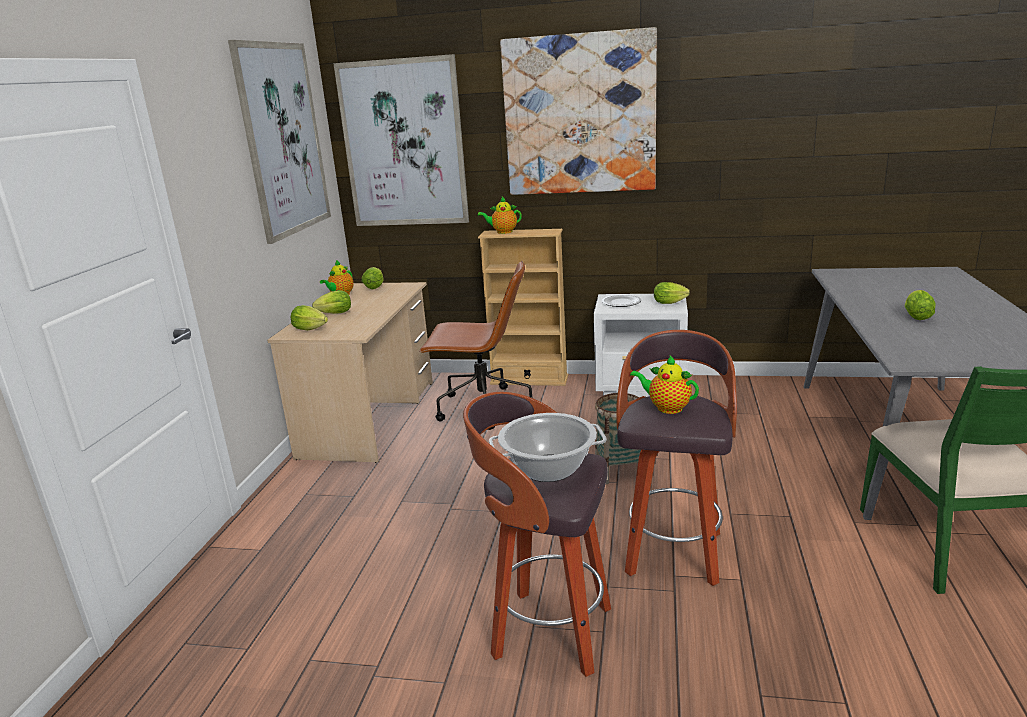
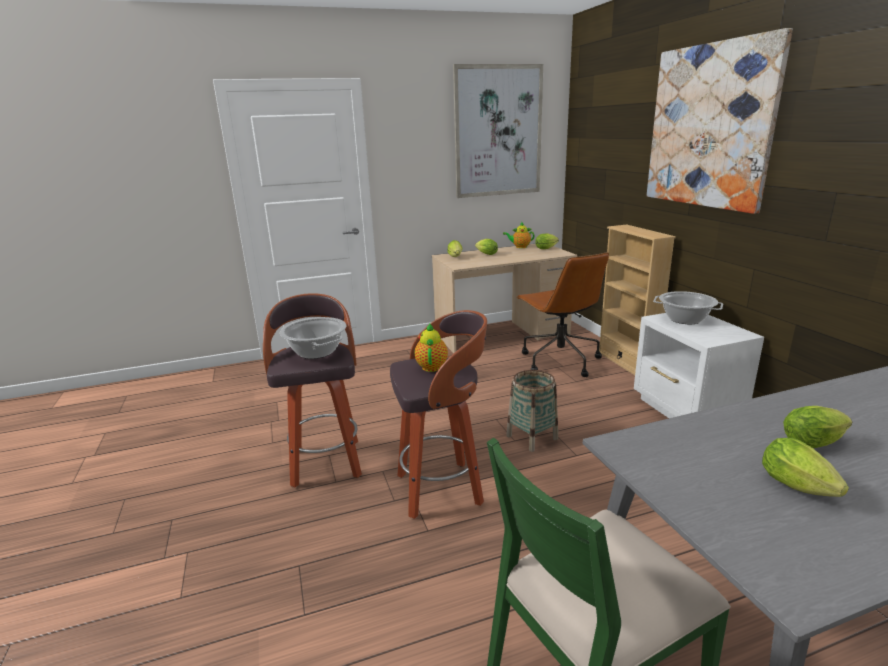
camera: 60 degrees right, 0 degrees up
picture [333,54,469,226] -> none
teapot [478,197,522,234] -> none
plate [602,294,641,307] -> cooking pot [653,291,723,324]
lettuce [654,282,690,304] -> lettuce moved to [762,438,849,497]

